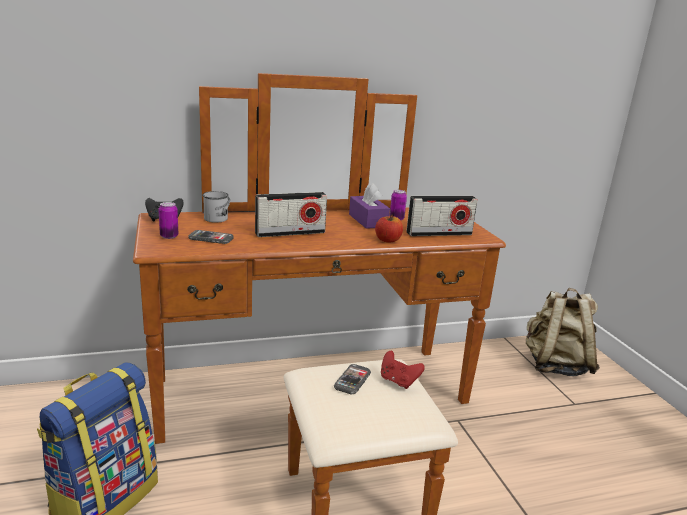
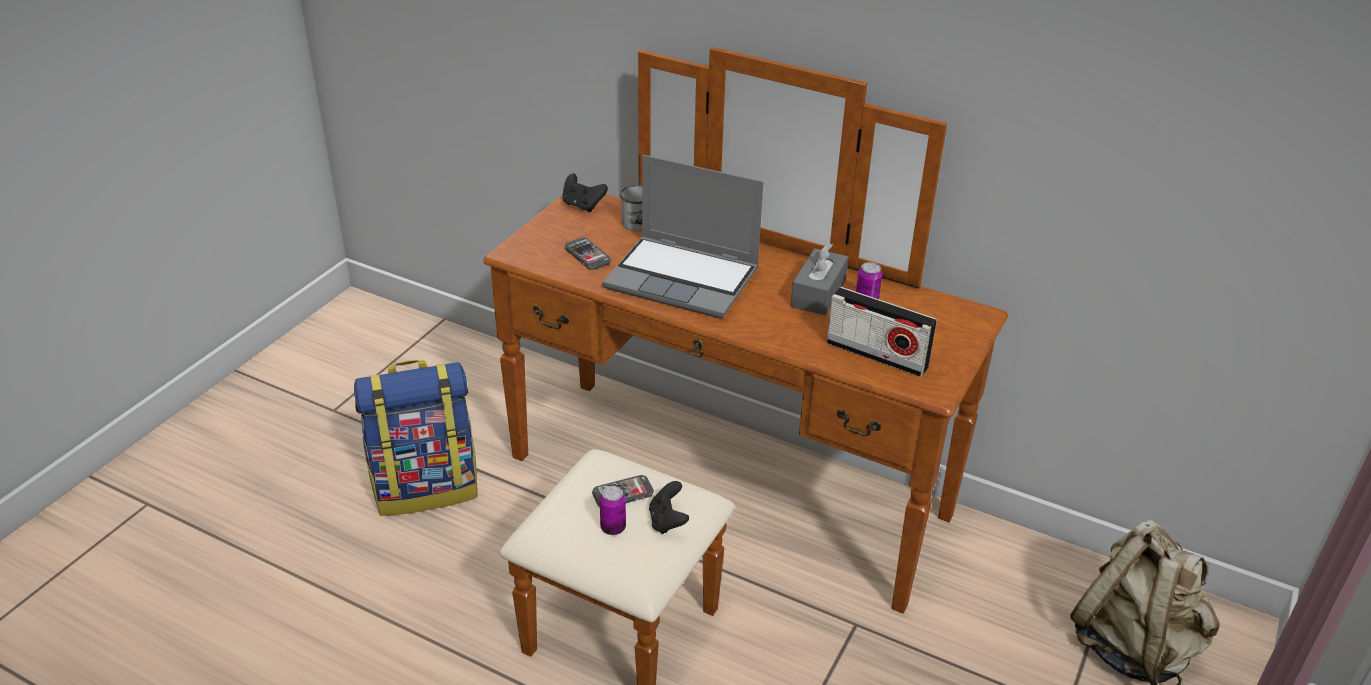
camera: 45 degrees right, 15 degrees up
can [158,202,179,239] -> can moved to [600,486,626,535]
radio [255,192,327,237] -> laptop [603,155,764,318]
purple tissue box [349,183,390,229] -> grey tissue box [791,242,848,315]
apple [375,214,403,243] -> none
red game controller [381,351,425,389] -> black game controller [649,481,689,534]

